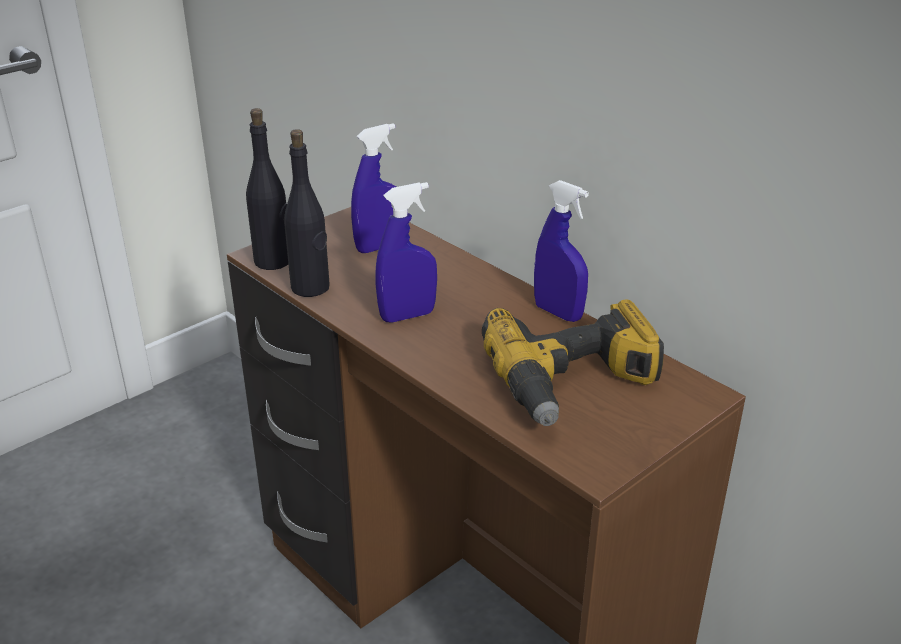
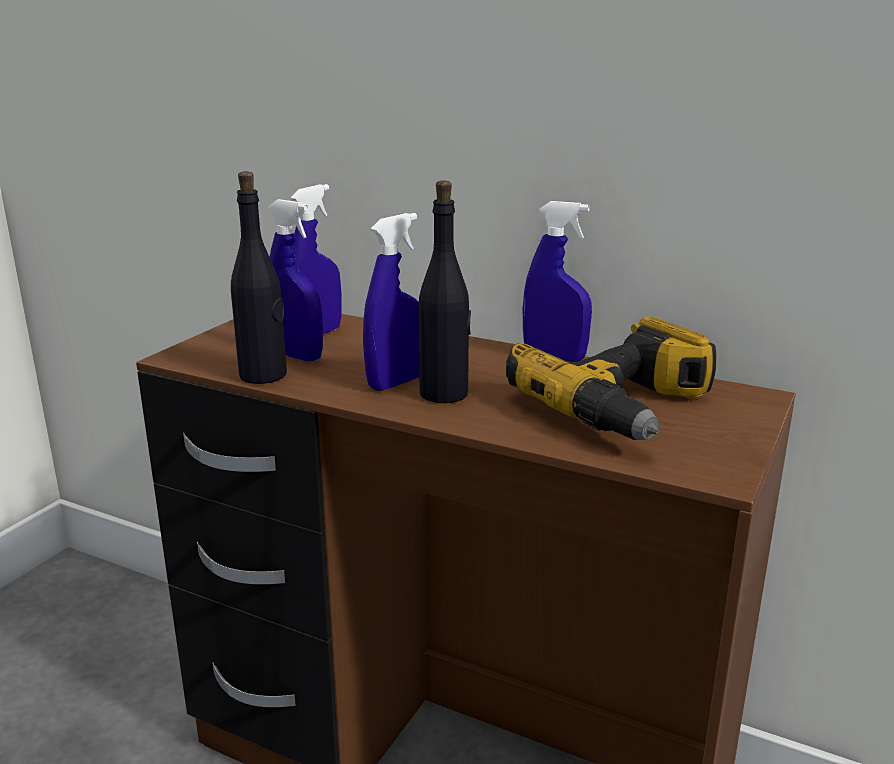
camera: 20 degrees left, 10 degrees down
black bottle [246,108,288,270] -> black bottle moved to [419,180,471,403]
none -> blue spray bottle [268,199,323,361]

